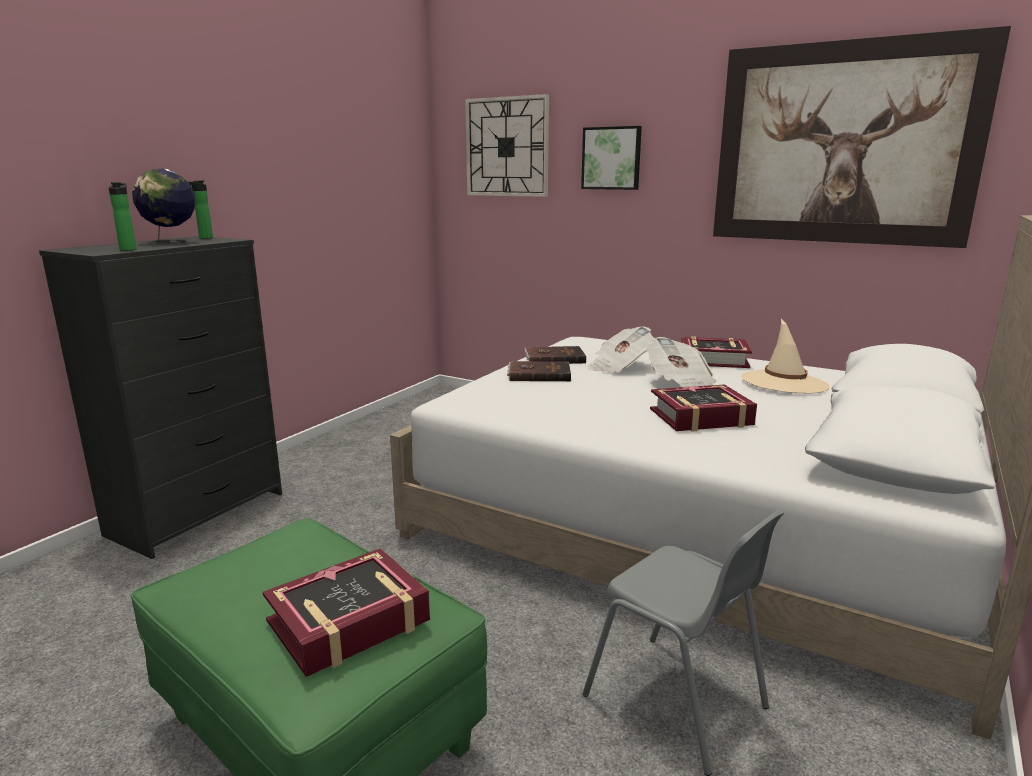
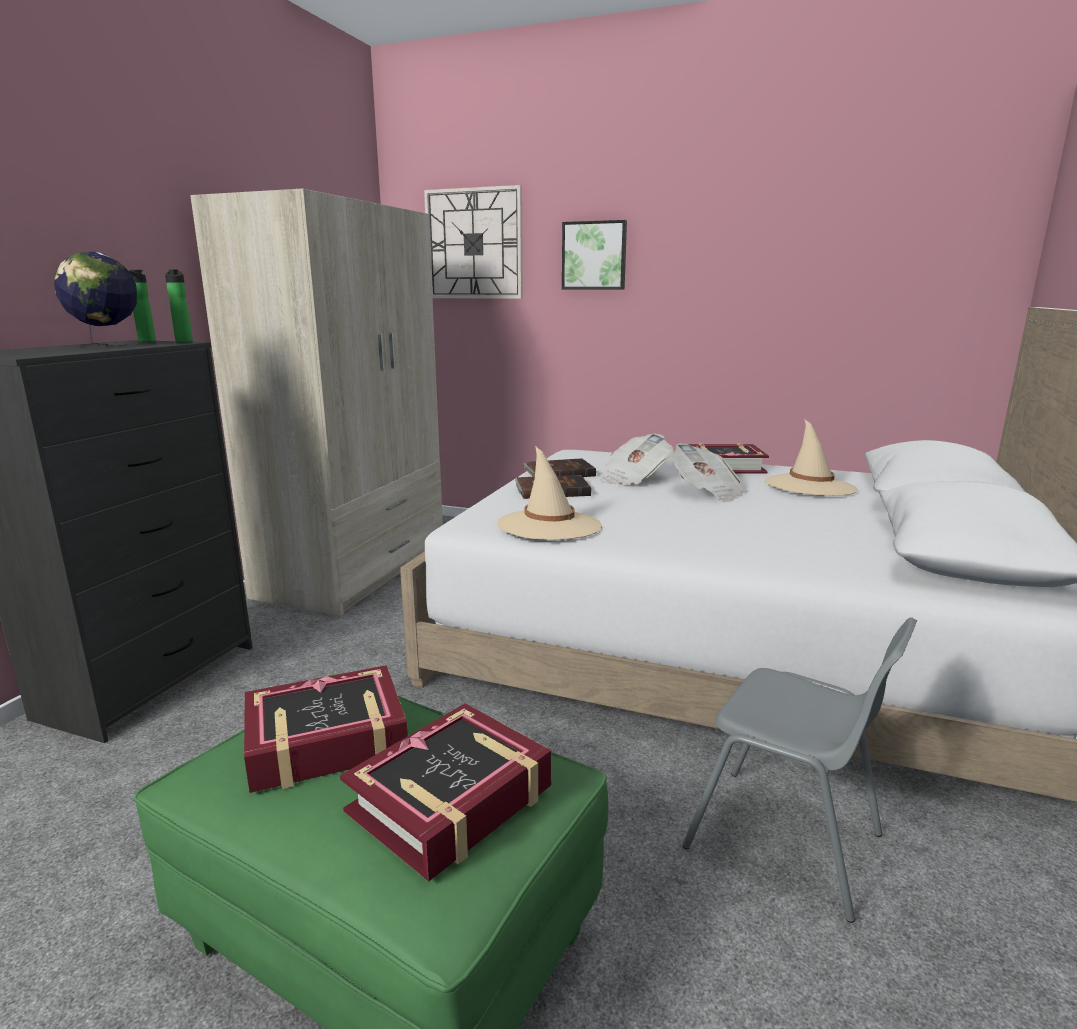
camera: 10 degrees left, 0 degrees up
bottle [108,182,137,251] -> bottle moved to [165,269,193,343]
book [650,384,757,432] -> book moved to [244,665,408,793]
picture [713,26,1011,248] -> none
none -> beige wardrobe [190,189,443,616]
none -> beige hat [497,446,602,540]

